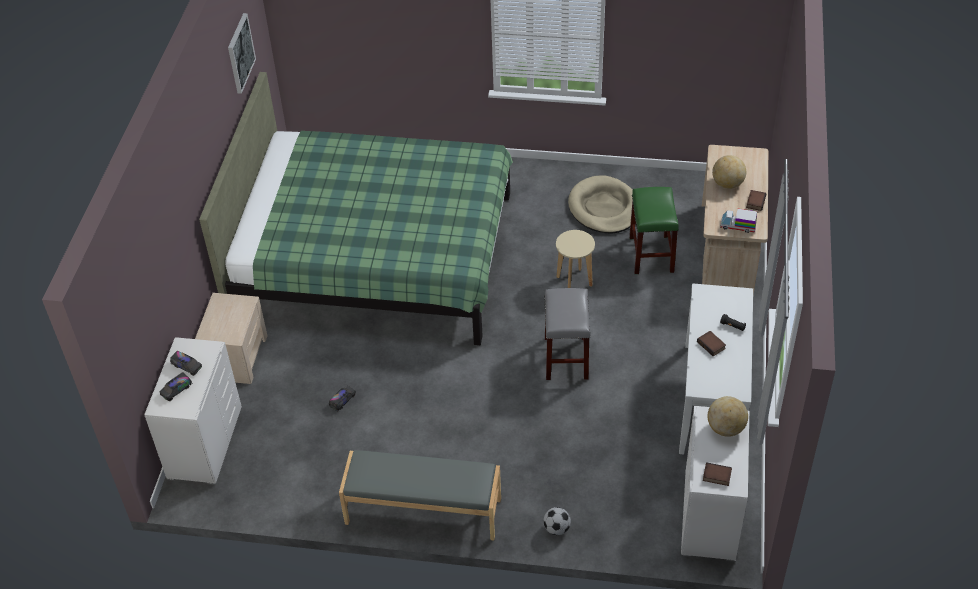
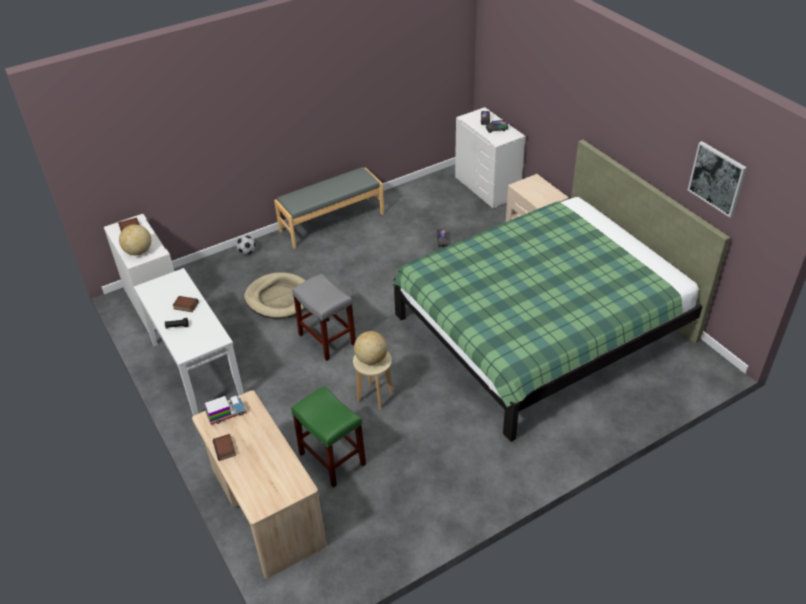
camera: 140 degrees right, 5 degrees down
beige dog bed [568,175,633,233] -> beige dog bed moved to [244,272,306,318]
globe [712,155,746,189] -> globe moved to [354,331,388,365]

